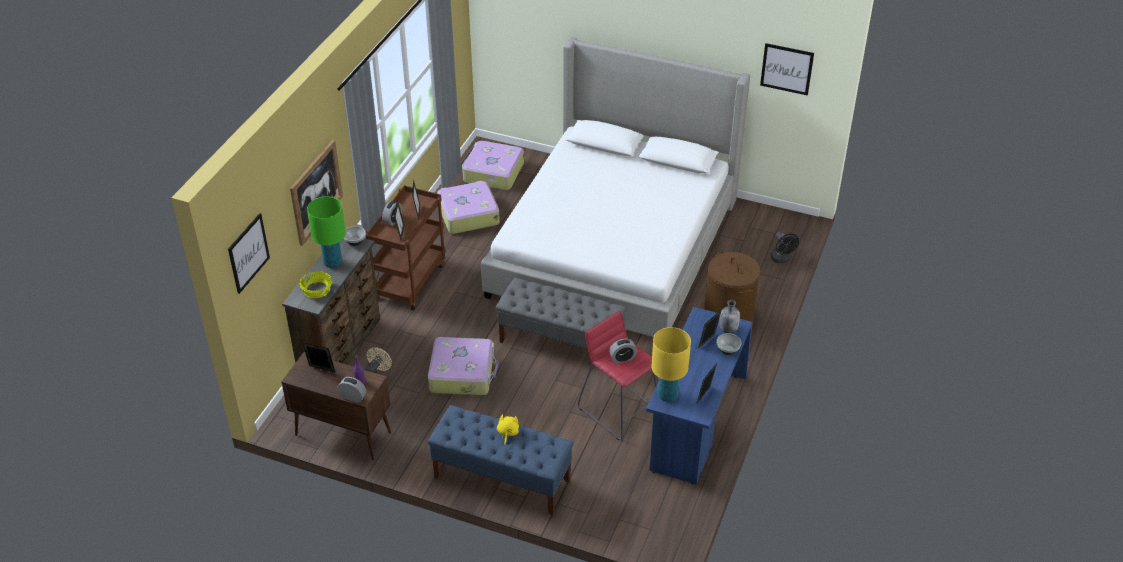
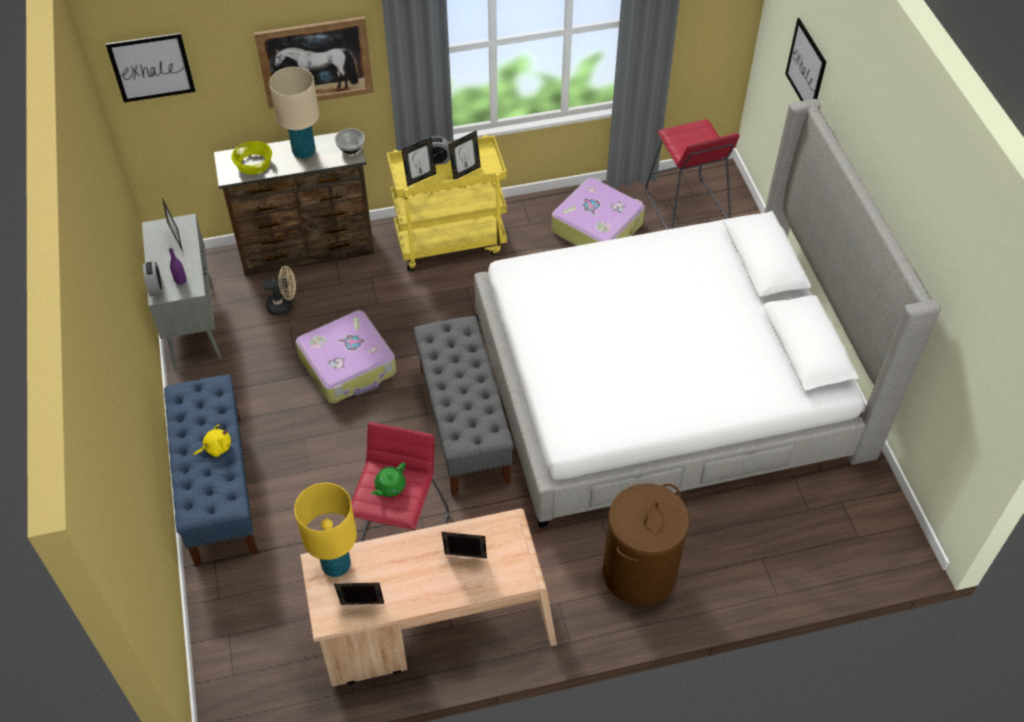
camera: 55 degrees right, 10 degrees up
brown cabinet [282,352,391,460] -> grey cabinet [142,214,221,367]
green table lamp [307,197,346,268] -> beige table lamp [269,67,319,159]
brown cart [366,185,446,310] -> yellow cart [387,135,507,271]
suitcase [462,141,524,190] -> red stool [645,119,740,230]
alarm clock [609,339,637,364] -> green teapot [371,462,406,497]
blue desk [646,307,752,485] -> beige desk [300,509,557,687]
bowl [717,333,741,355] -> none
grey bottle [719,300,740,333] -> none
picture [760,43,814,96] -> picture moved to [785,18,826,101]
black fan [770,232,799,263] -> none

